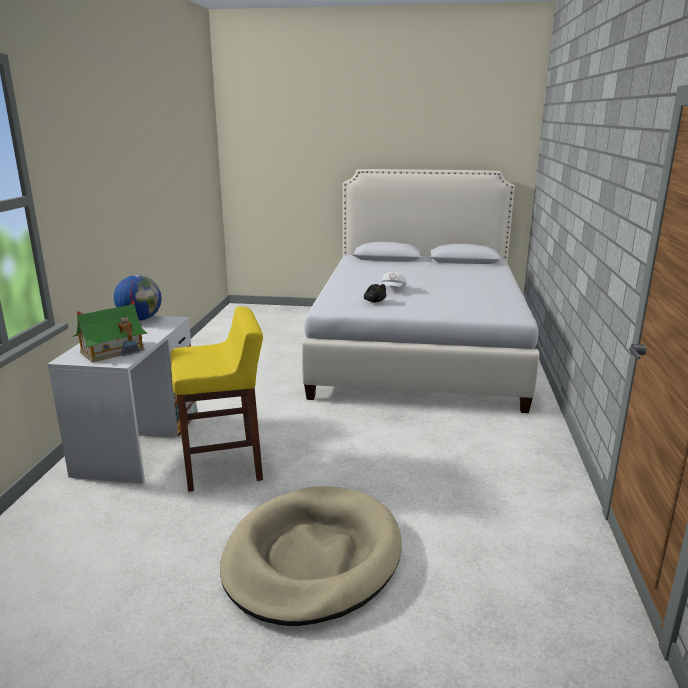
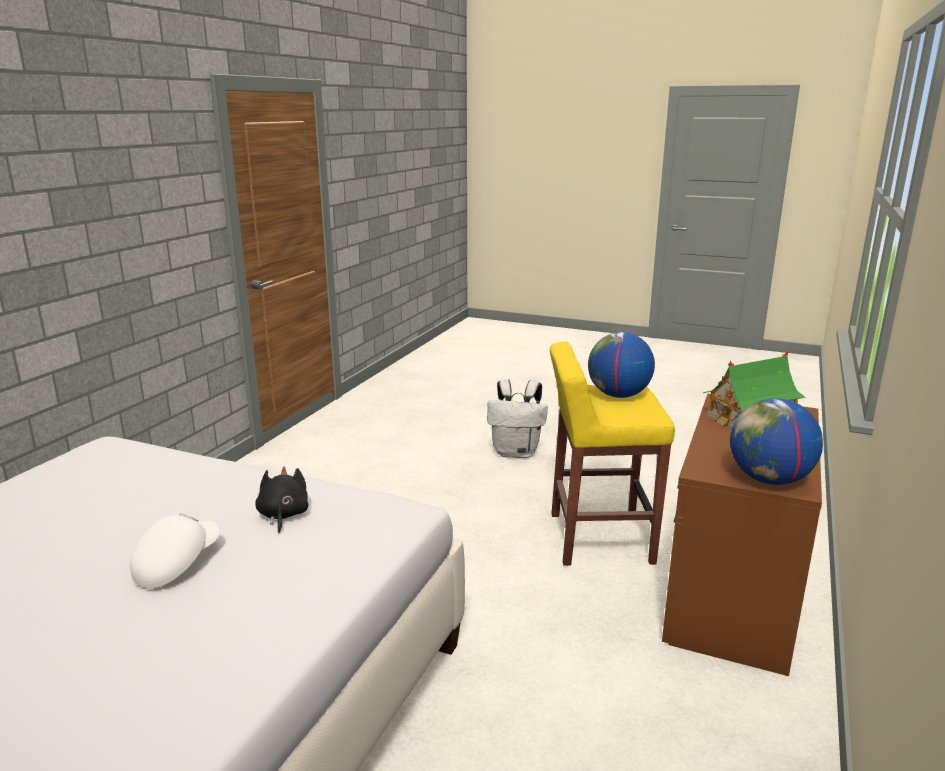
camera: 165 degrees left, 0 degrees up
white desk [47,316,197,484] -> brown desk [662,394,822,676]
beige dog bed [220,486,402,626] -> white backpack [487,379,548,458]
none -> globe [588,332,655,398]

